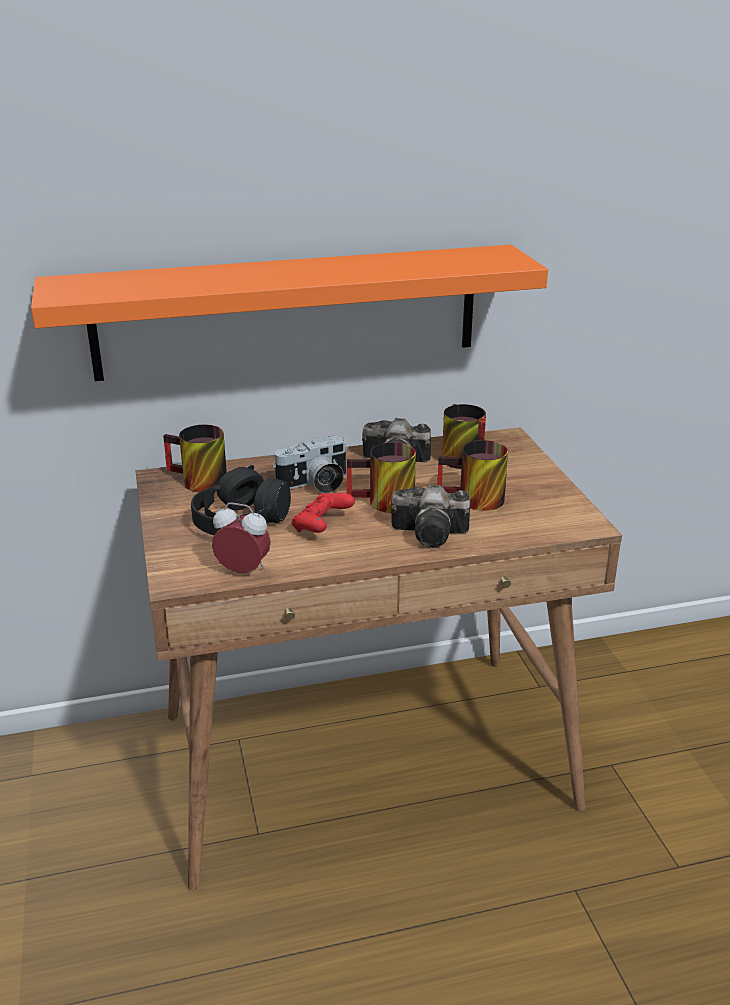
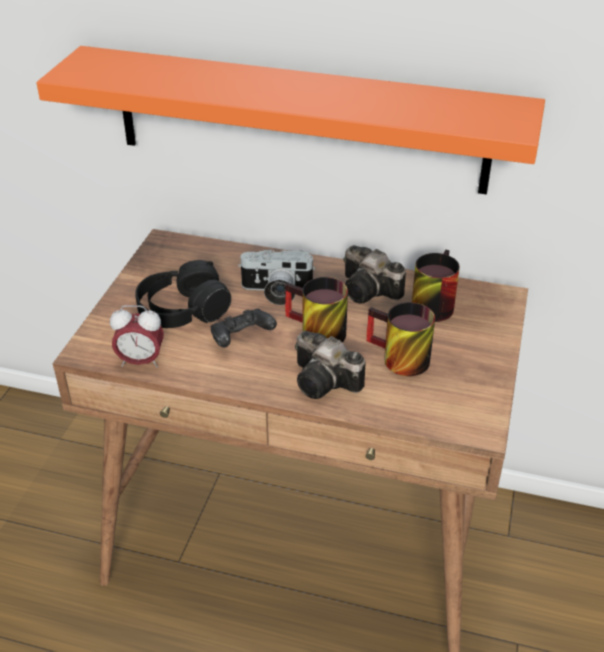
camera: 30 degrees right, 10 degrees up
mug [163,425,227,492] -> none
alarm clock [212,502,271,573] -> alarm clock turned 135 degrees clockwise [110,305,164,368]
red game controller [292,493,355,533] -> black game controller [211,309,277,348]

